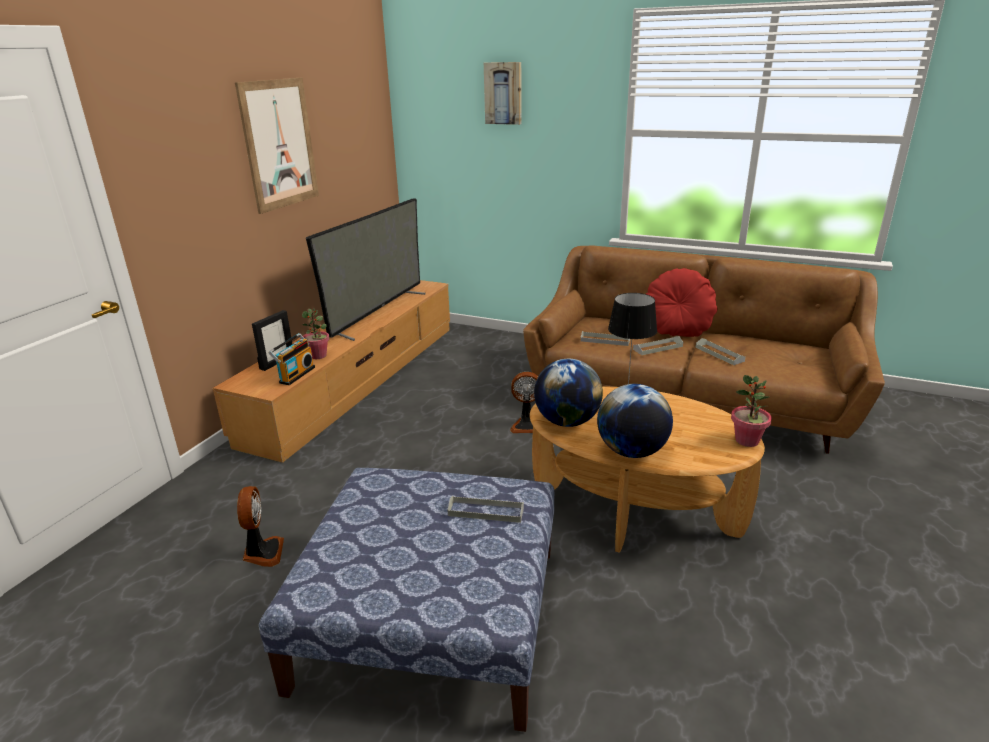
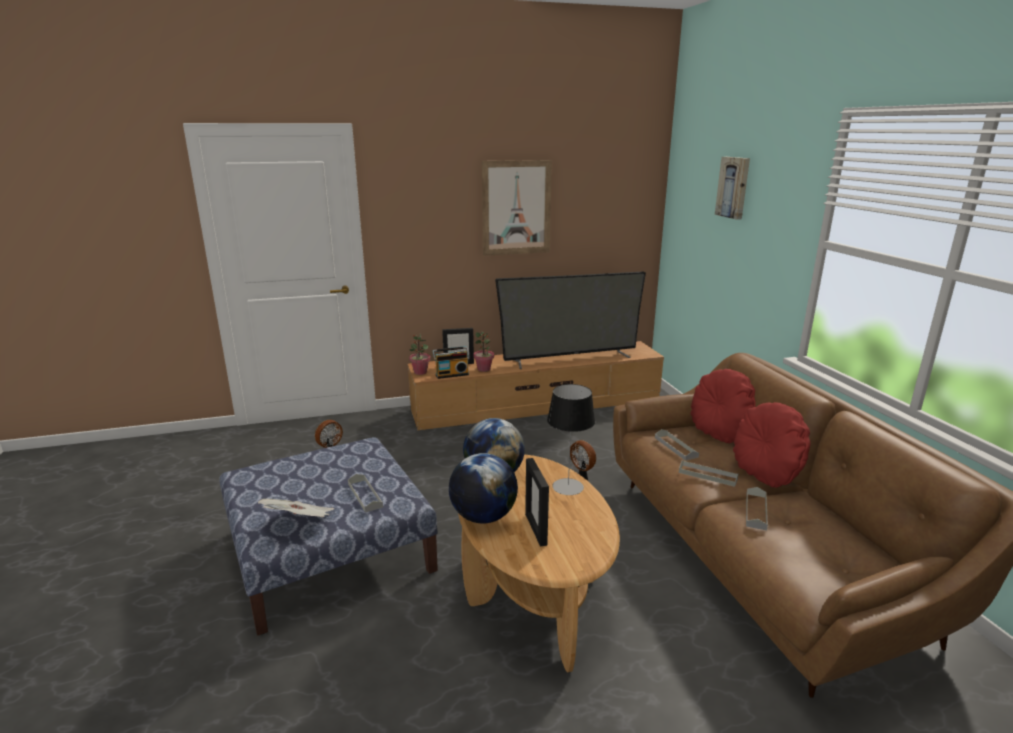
camera: 50 degrees right, 5 degrees down
potted plant [731,375,772,447] -> potted plant moved to [409,334,431,375]
none -> newspaper [258,499,334,517]
none -> picture frame [525,458,549,547]
none -> red pillow [690,369,755,443]

